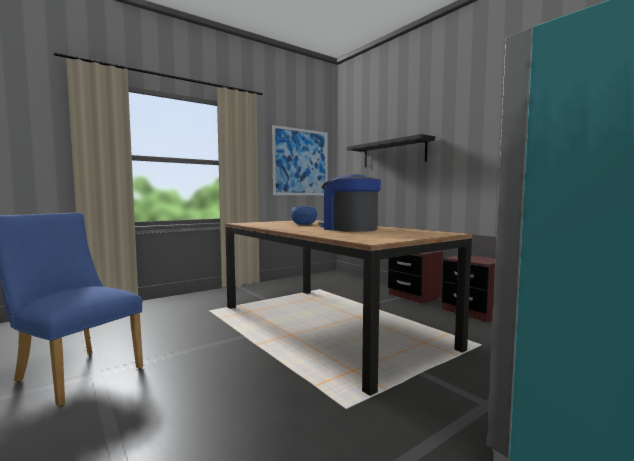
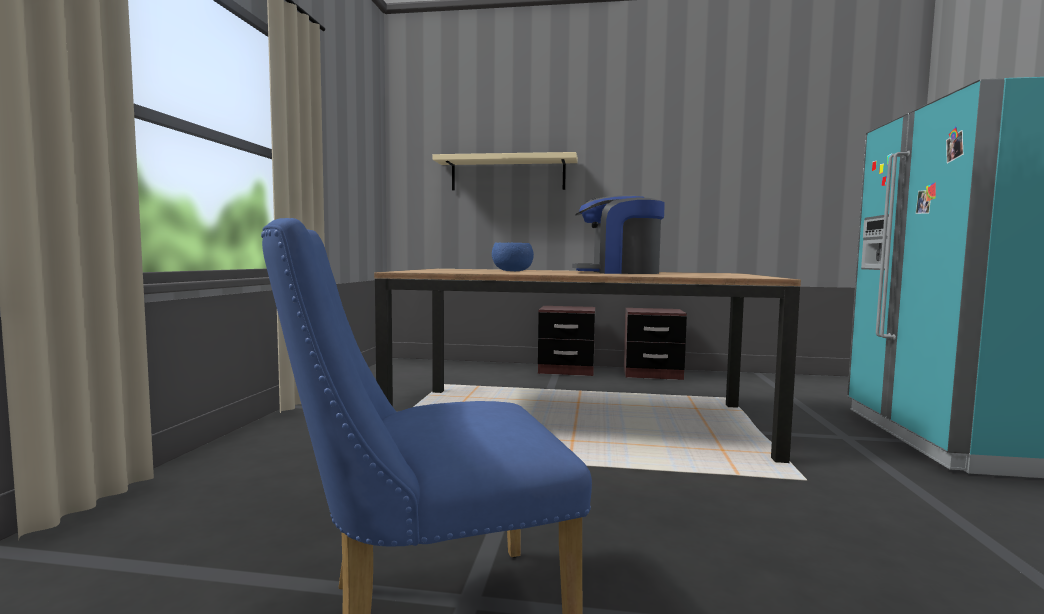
camera: 45 degrees left, 0 degrees up
picture [272,125,328,195] -> none
black shelf [347,134,435,167] -> beige shelf [433,152,578,190]

